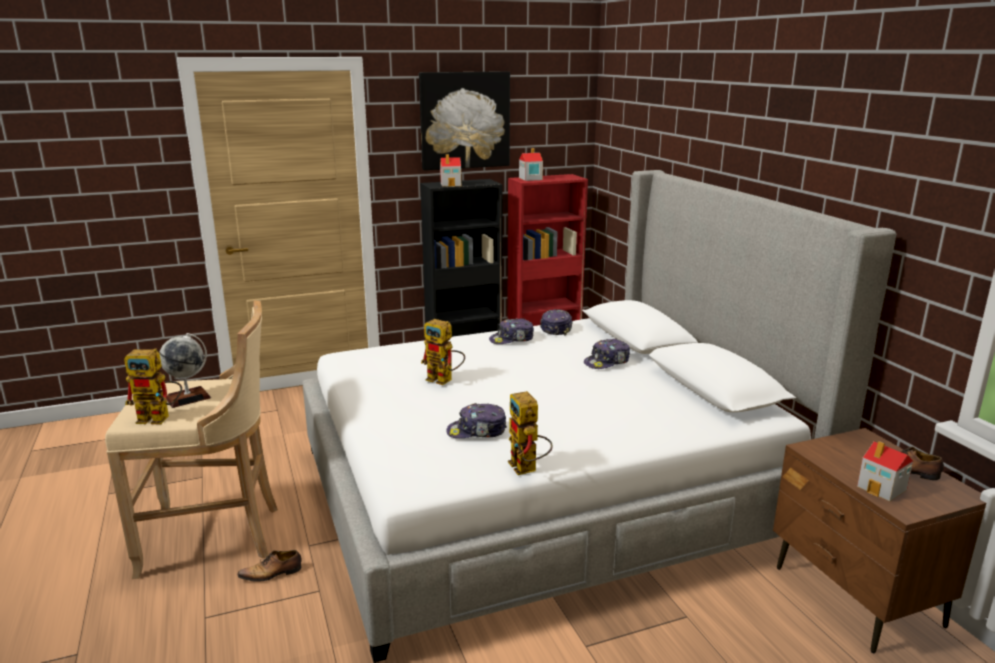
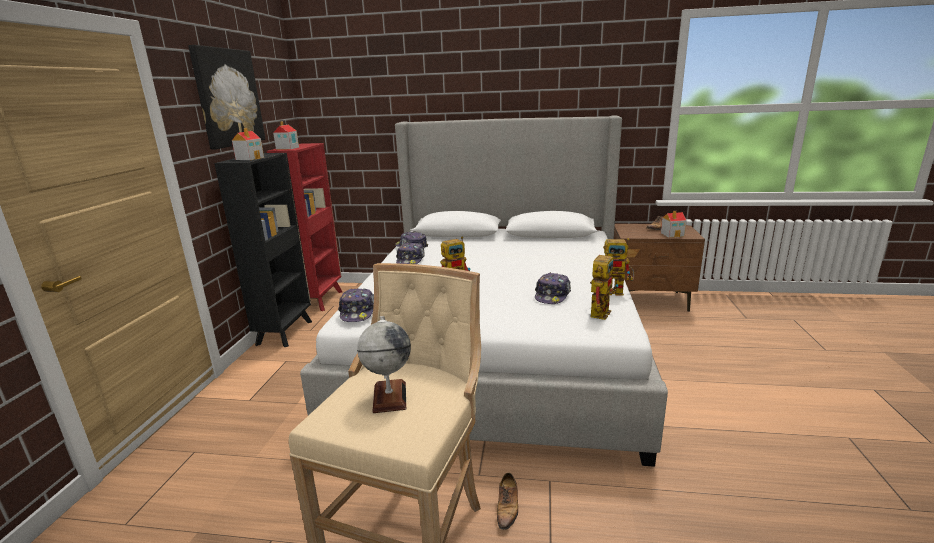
camera: 60 degrees left, 0 degrees up
toy robot [124,348,182,424] -> toy robot moved to [590,251,619,320]
cap [584,339,630,369] -> cap moved to [338,288,374,322]

